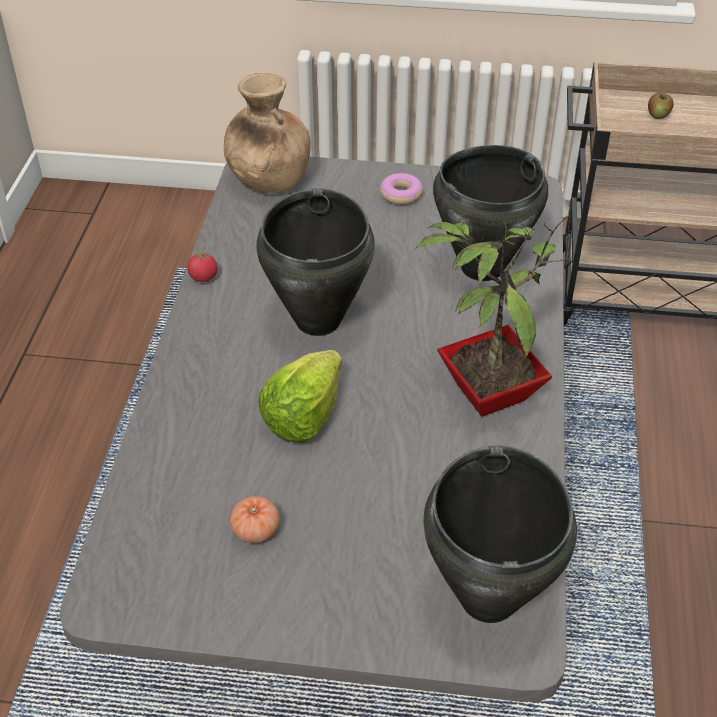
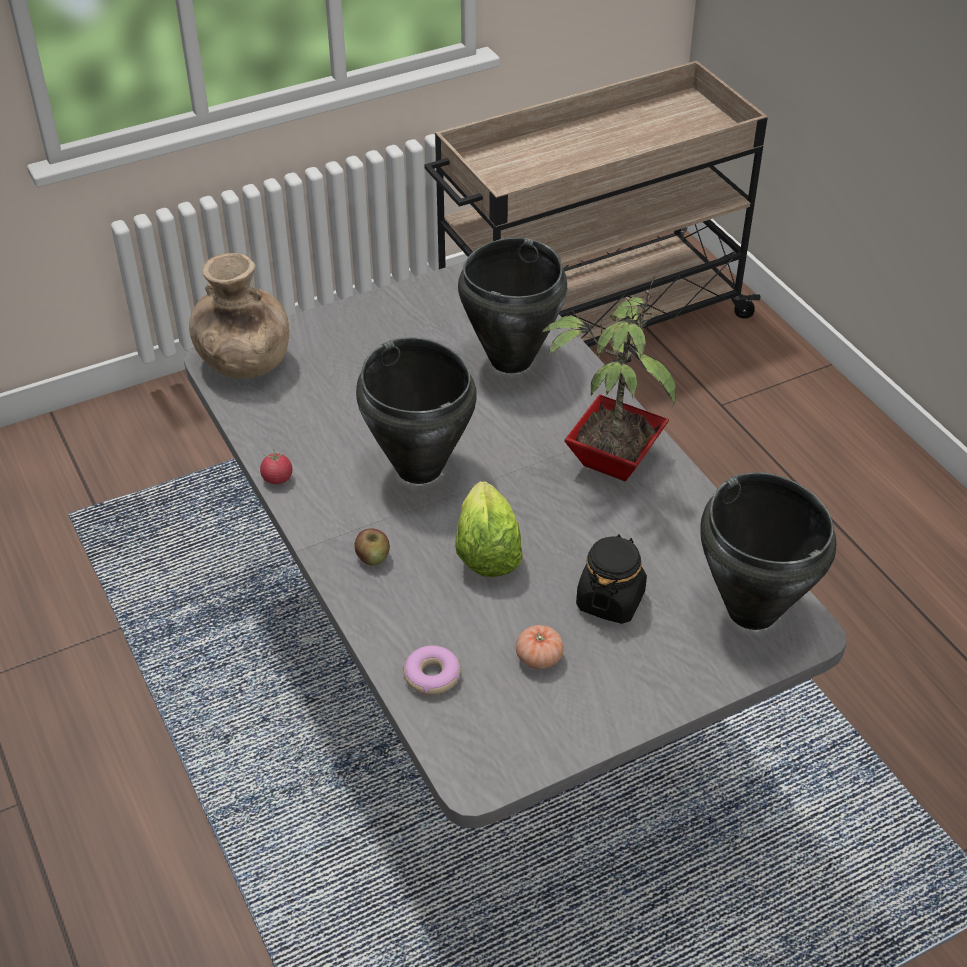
camera: 35 degrees left, 0 degrees up
donut [380,173,423,205] -> donut moved to [403,645,461,695]
apple [648,92,673,119] -> apple moved to [354,529,390,566]
none -> black jar [576,534,647,624]

